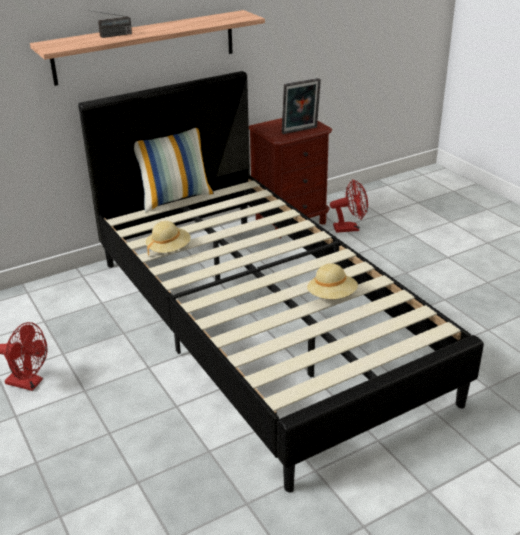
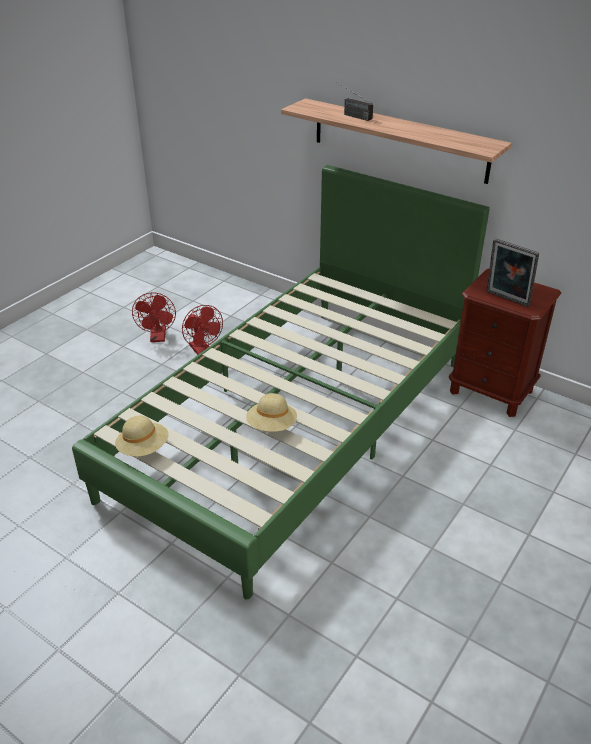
camera: 65 degrees right, 5 degrees up
black bed [78,71,484,493] -> green bed [72,165,490,599]
pillow [134,128,214,212] -> none
beige hat [146,221,191,256] -> beige hat moved to [115,416,169,456]
red fan [330,179,368,233] -> red fan moved to [182,305,223,355]

